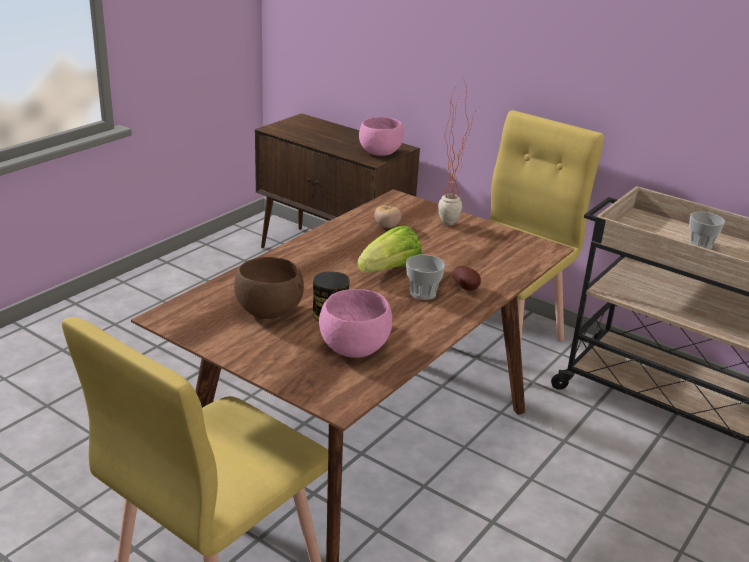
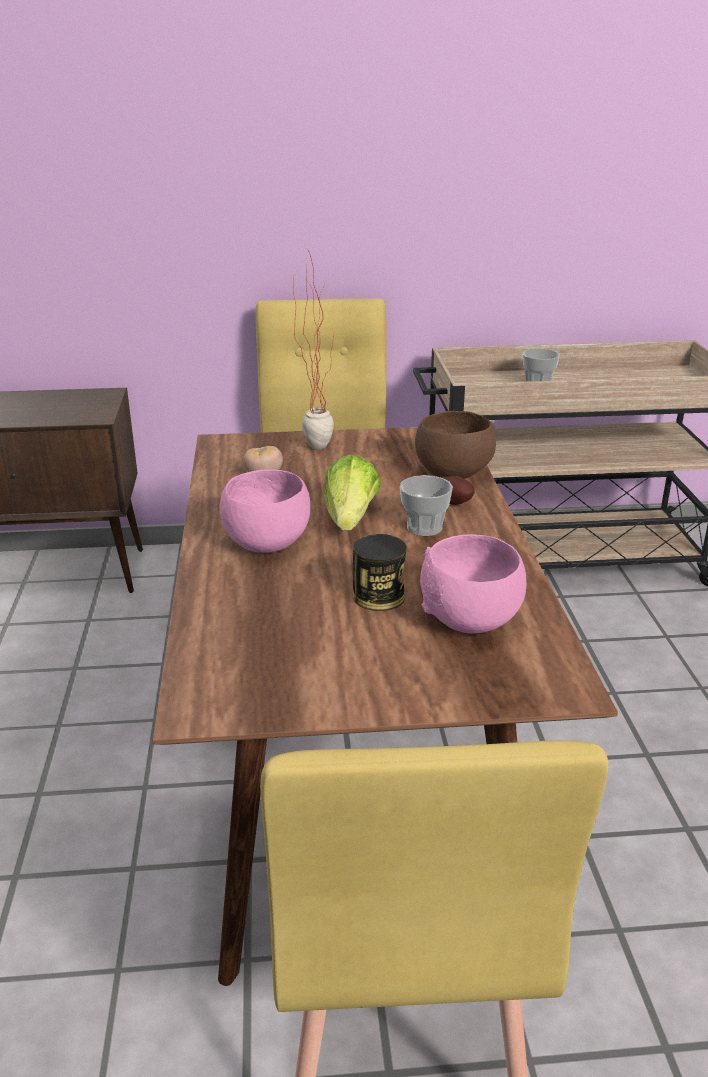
camera: 40 degrees left, 0 degrees up
brown bowl [234,257,304,319] -> brown bowl moved to [415,411,496,479]
pink bowl [359,117,404,156] -> pink bowl moved to [219,469,311,553]

